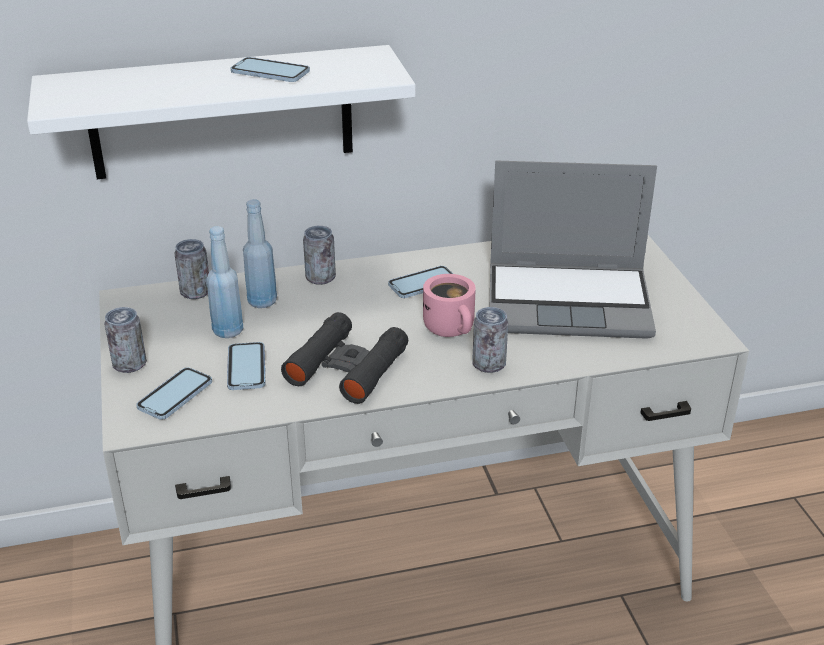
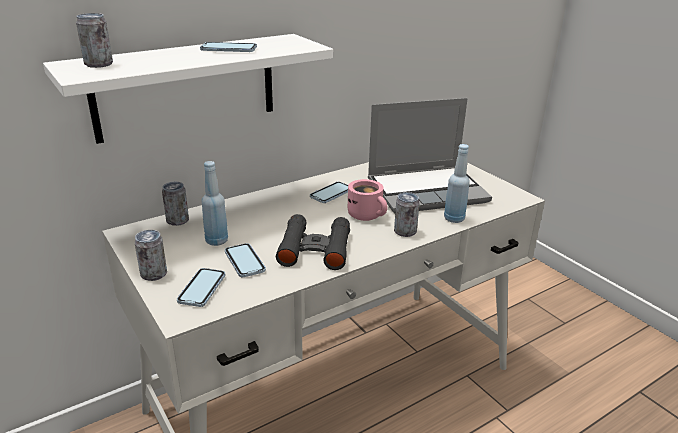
camera: 20 degrees left, 5 degrees down
blue bottle [243,199,277,308] -> blue bottle moved to [444,144,470,223]
can [303,226,336,285] -> can moved to [76,13,113,68]

